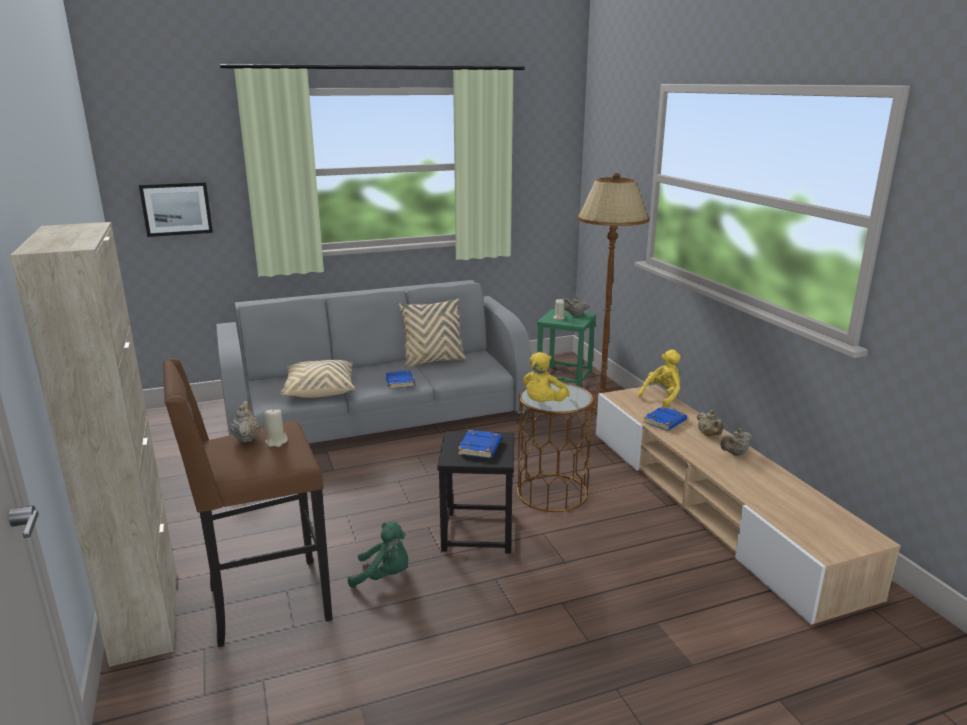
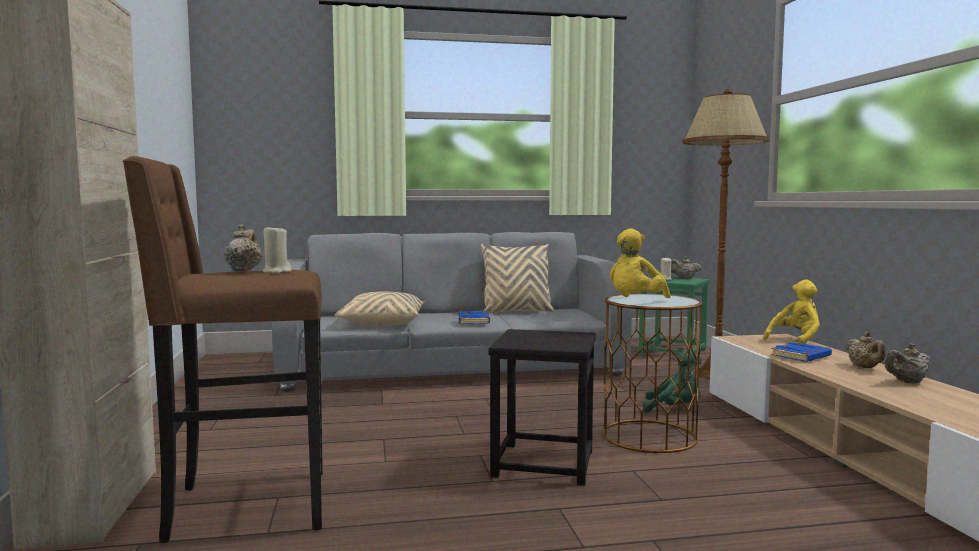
camera: 10 degrees right, 15 degrees down
picture [139,182,213,237] -> none
green plush toy [348,521,408,588] -> green plush toy moved to [643,349,702,413]
blue book [458,430,501,458] -> none

